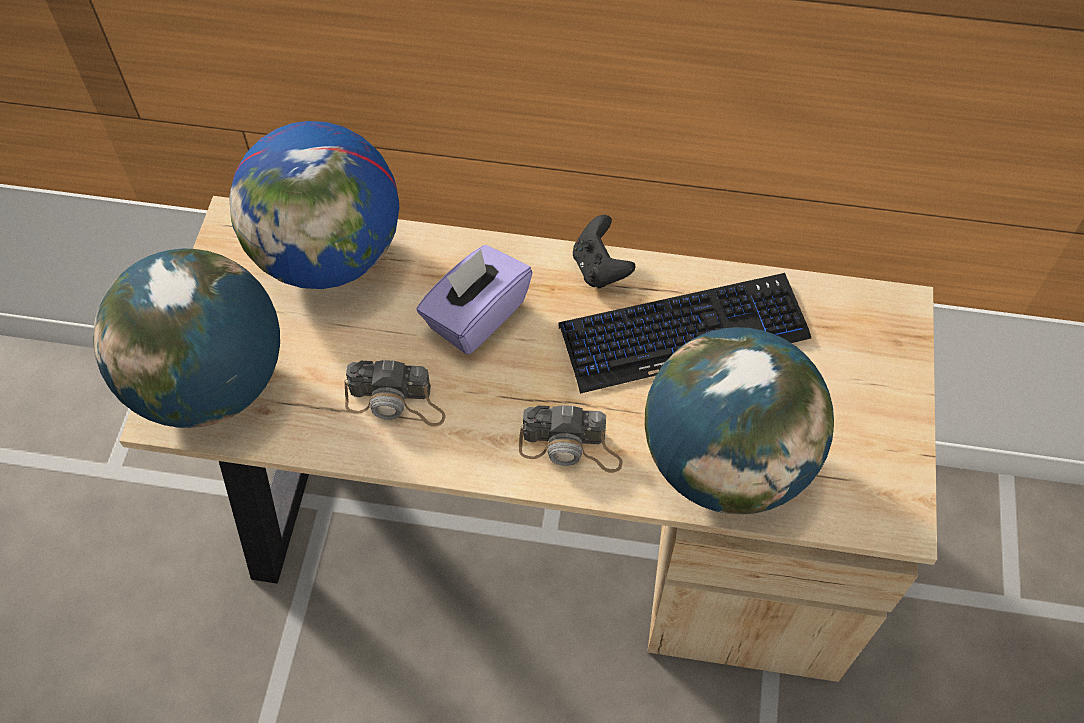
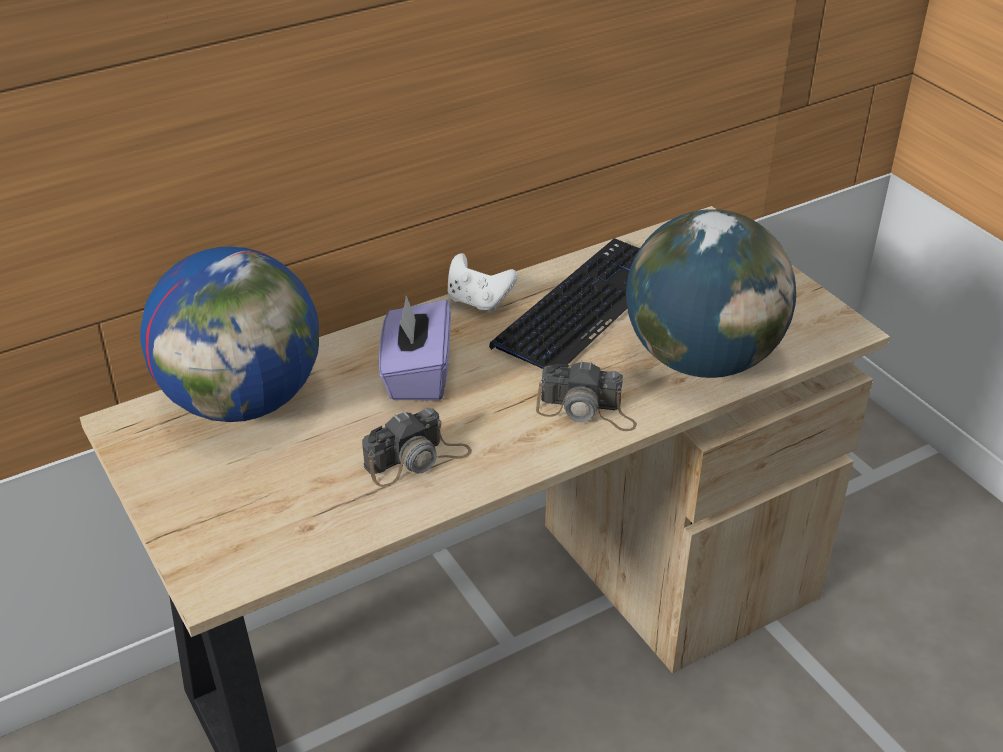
camera: 40 degrees left, 20 degrees down
globe [93,249,280,428] -> none
camera [519,405,623,473] -> camera turned 45 degrees clockwise [536,360,637,431]
black game controller [573,215,635,288] -> white game controller [448,253,518,313]

